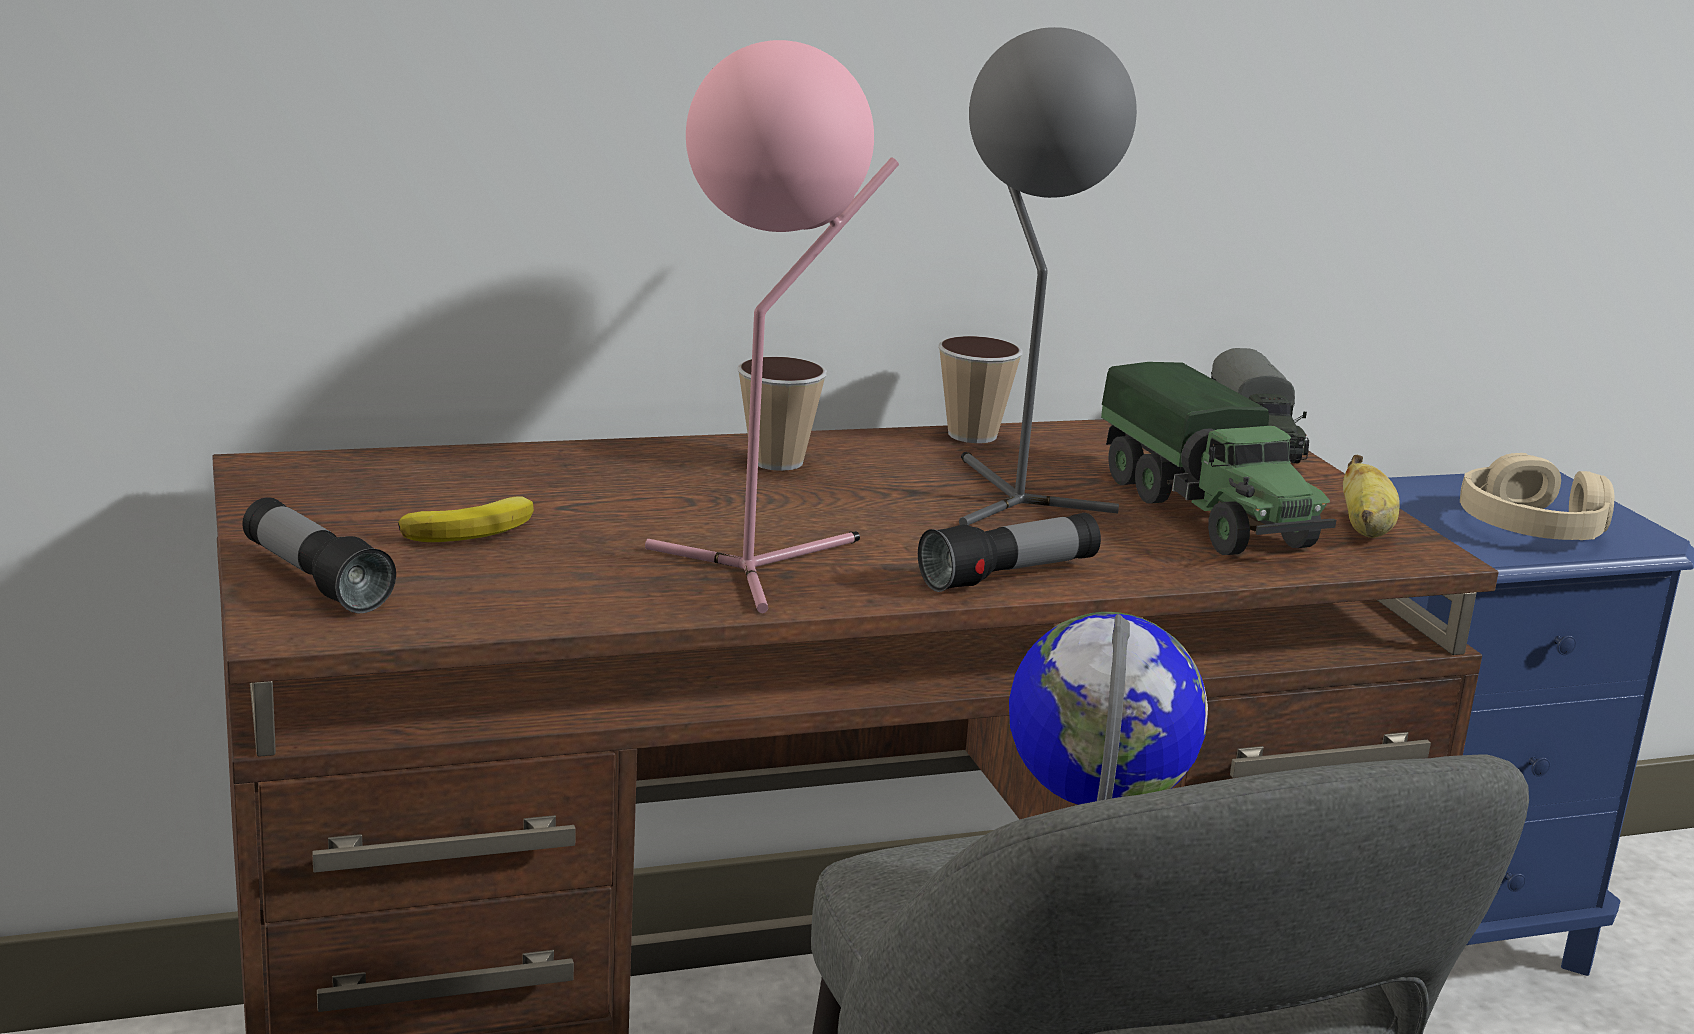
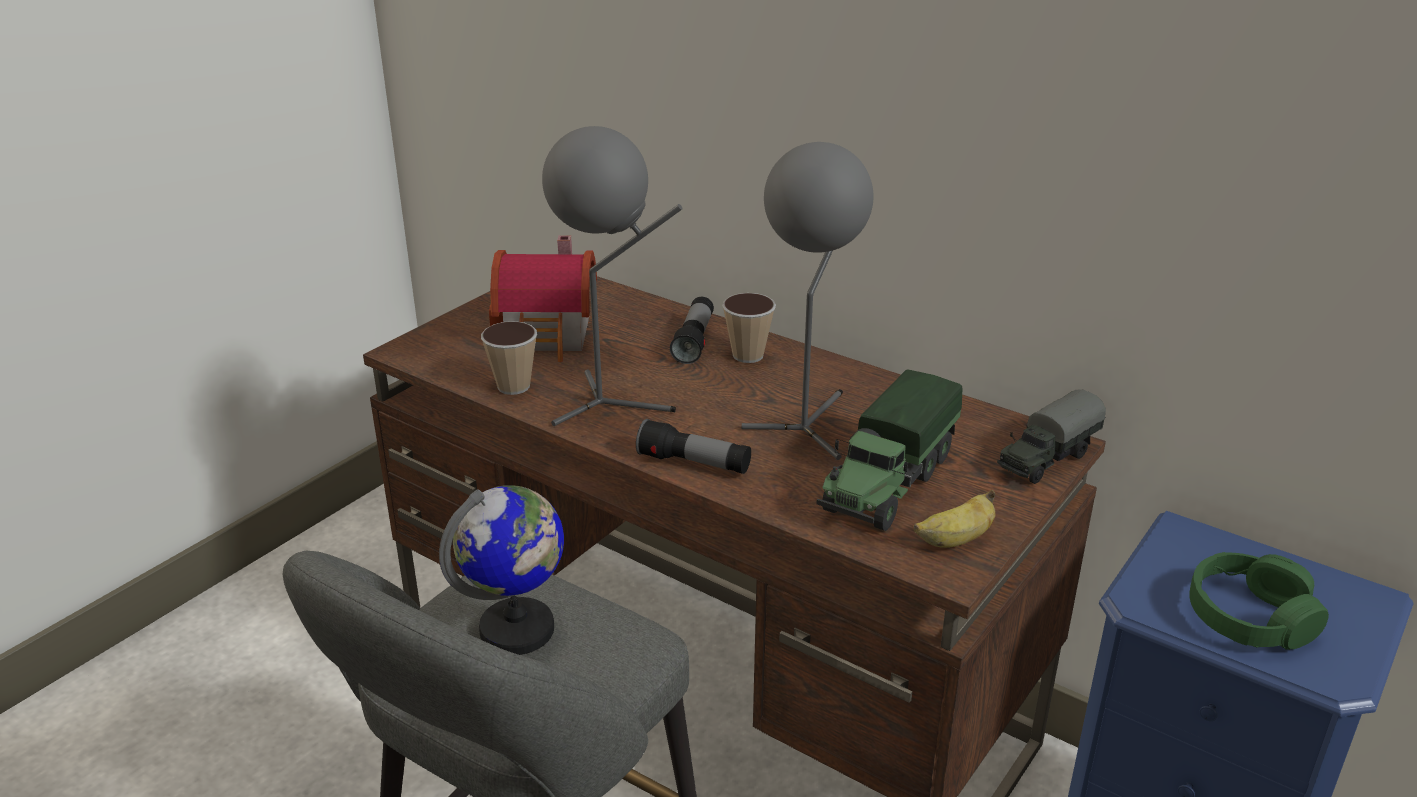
camera: 55 degrees right, 10 degrees up
flashlight [242,497,396,613] -> flashlight moved to [670,297,714,364]
banana [398,497,534,542] -> toy house [489,235,597,362]
pink table lamp [645,40,899,613] -> grey table lamp [542,126,682,426]
cup [938,336,1022,443] -> cup moved to [481,321,537,395]
beige headphones [1460,453,1614,540] -> green headphones [1189,552,1329,650]

